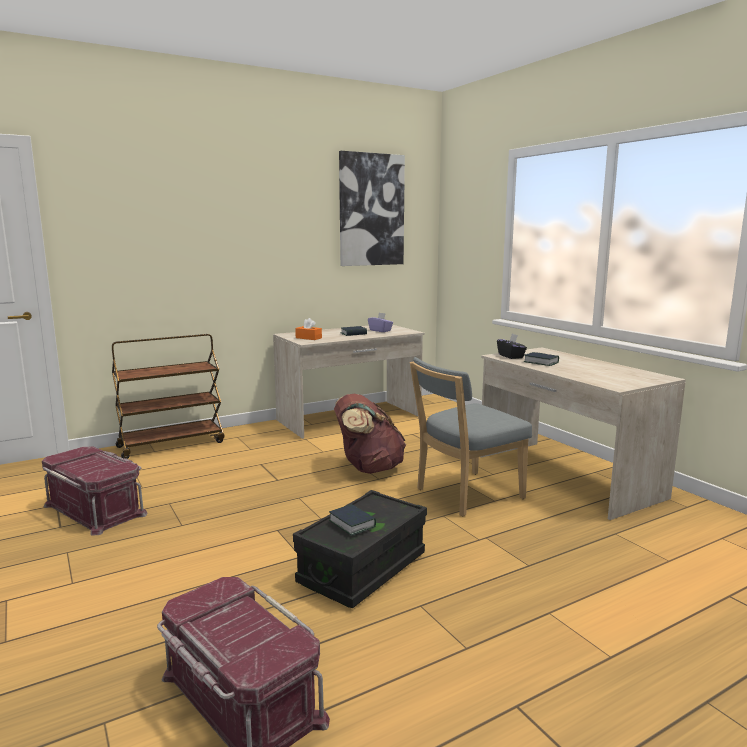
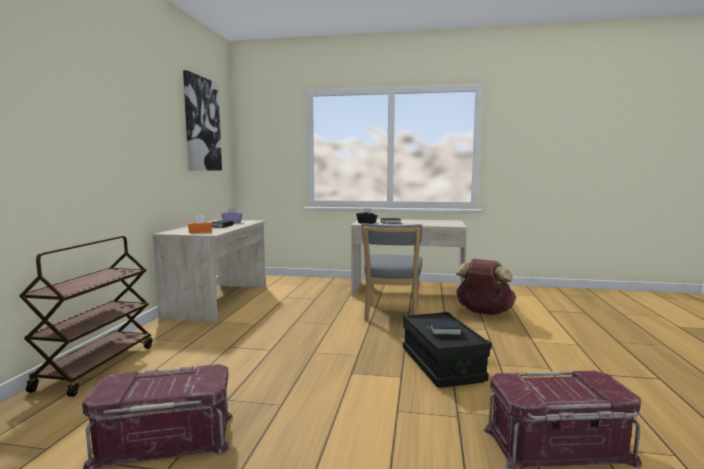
camera: 50 degrees left, 5 degrees down
brown backpack [334,394,406,474] -> brown backpack moved to [456,259,516,315]

